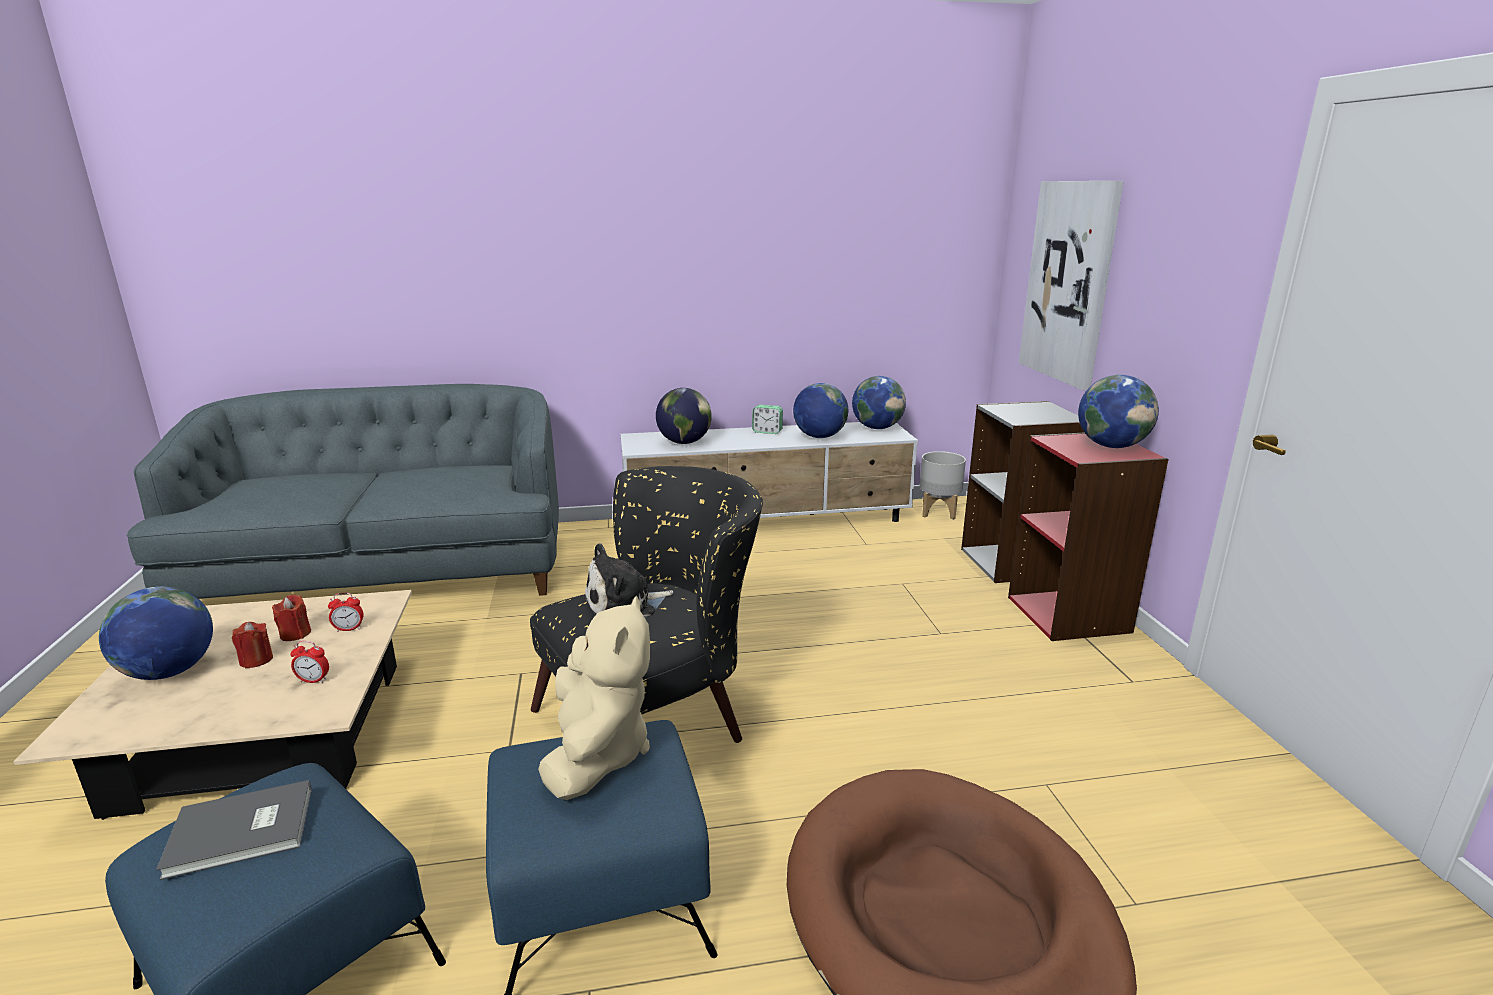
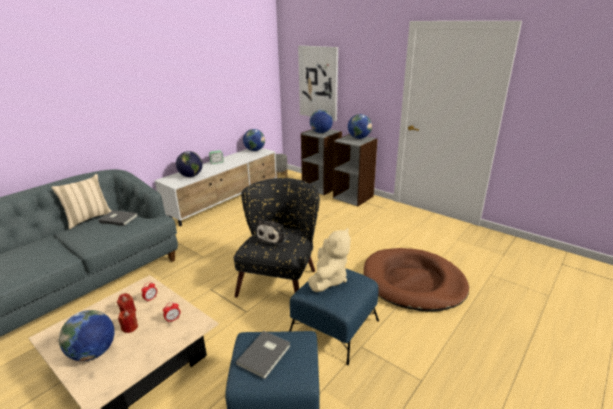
camera: 40 degrees left, 5 degrees up
beige plush toy [538,596,650,800] -> beige plush toy turned 60 degrees clockwise [308,227,351,292]
globe [793,383,848,438] -> globe moved to [310,110,333,133]
red bookcase [1008,432,1169,641] -> grey bookcase [333,134,377,206]
none -> beige pillow [51,174,111,229]
none -> grey book [98,210,137,226]

